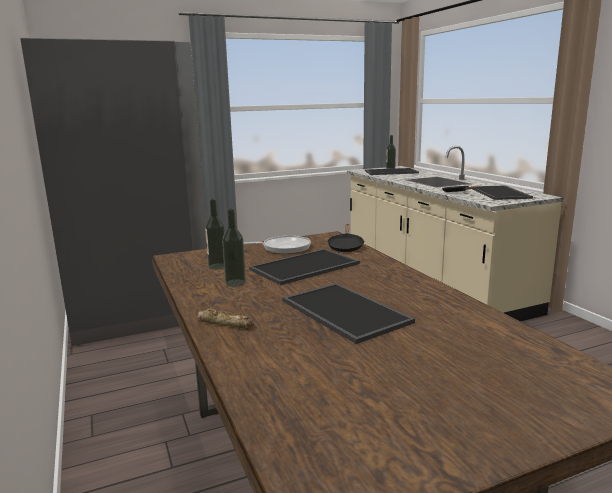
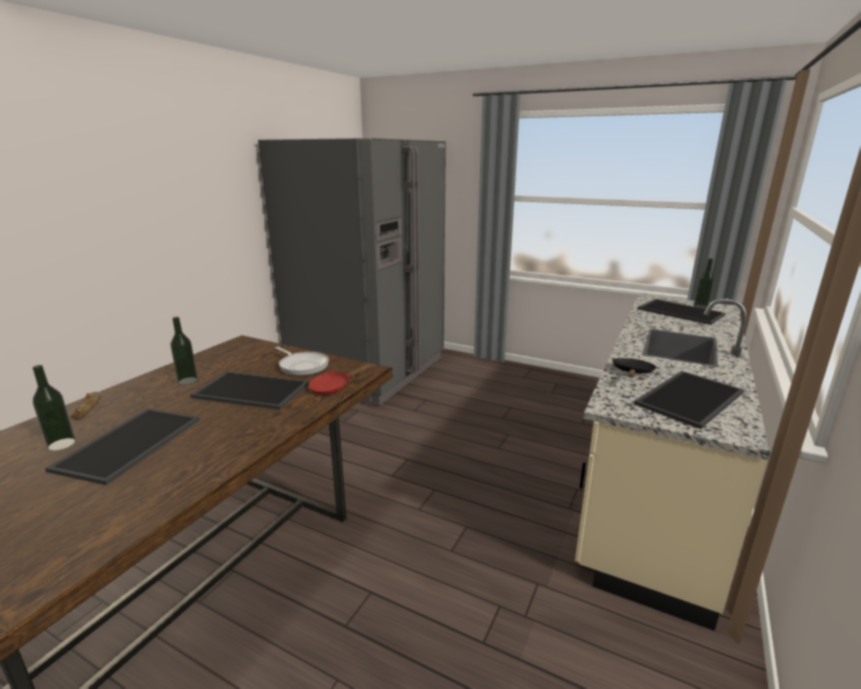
camera: 50 degrees right, 5 degrees up
bottle [205,199,225,270] -> bottle moved to [32,365,75,451]
black frying pan [327,224,364,252] -> red frying pan [309,363,374,395]

